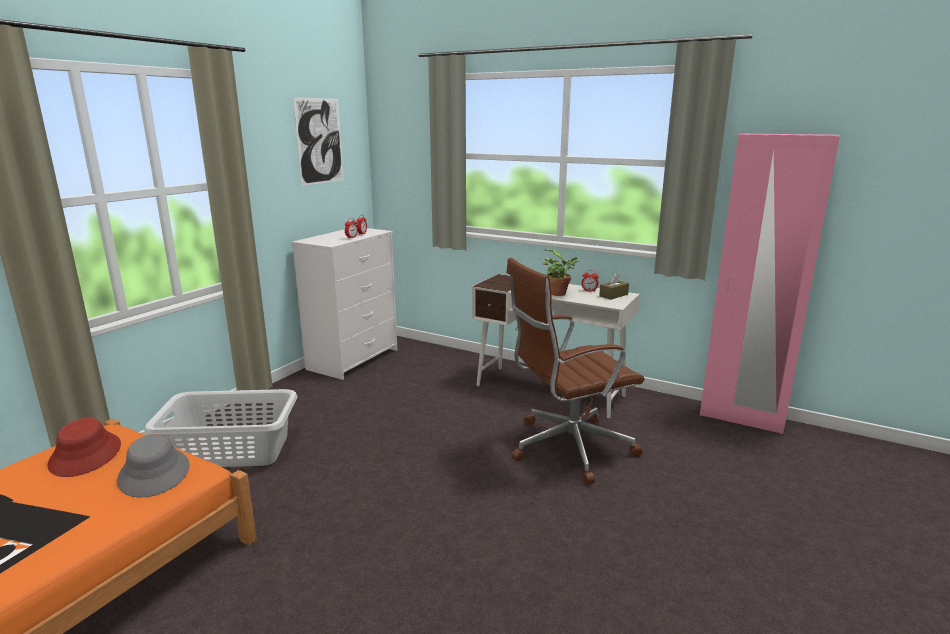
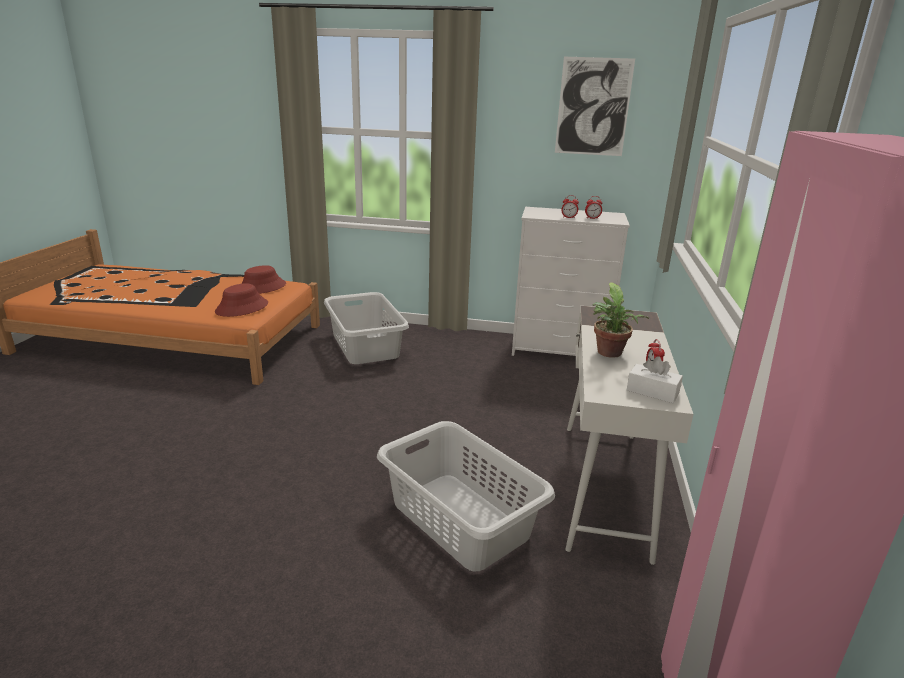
camera: 70 degrees right, 5 degrees up
grey hat [117,434,190,497] -> red hat [215,283,268,317]
brown office chair [506,258,644,484] -> grey laundry basket [377,421,555,571]
brown tissue box [599,273,629,300] -> white tissue box [627,357,683,403]

